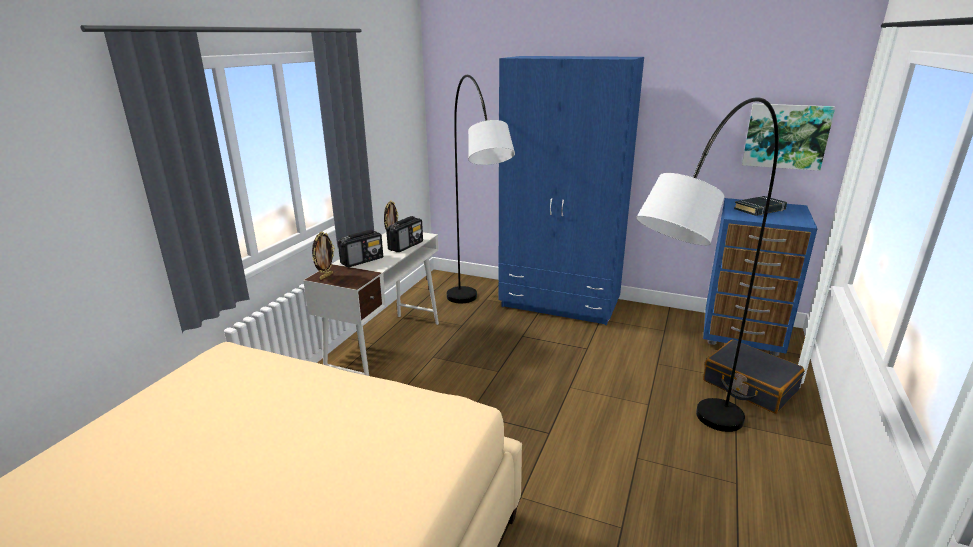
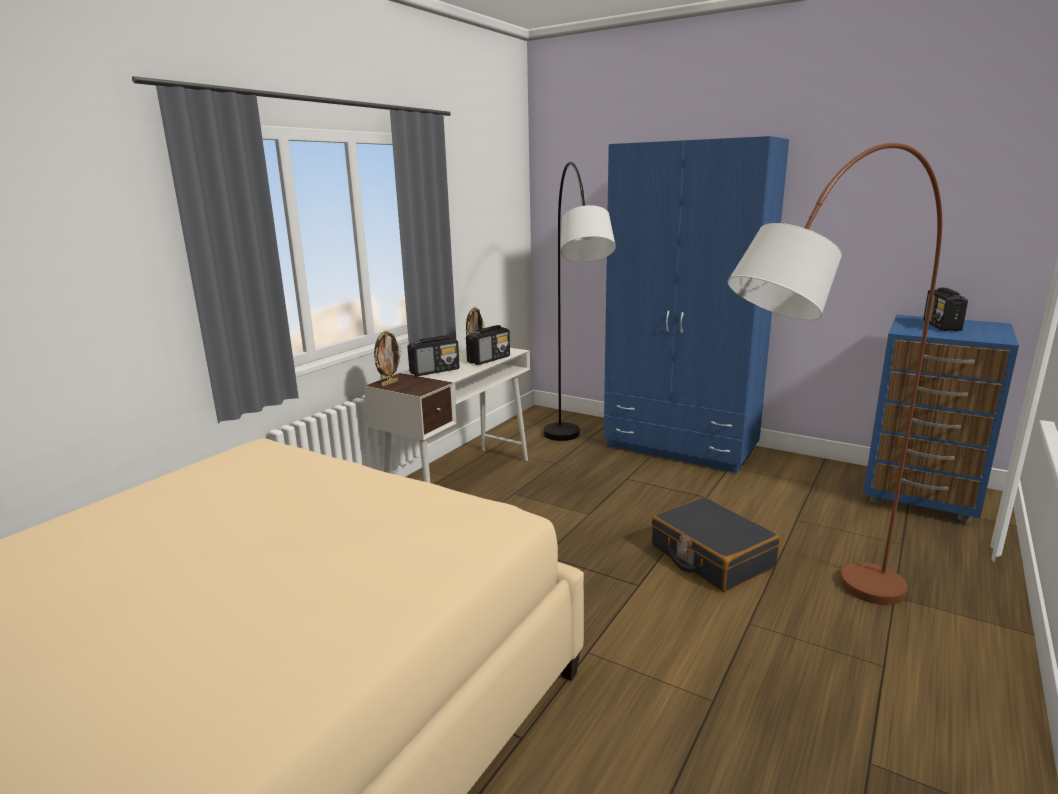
camera: 10 degrees right, 5 degrees down
grey floor lamp [636,97,779,432] -> brown floor lamp [727,143,942,605]
black suitcase [703,340,805,414] -> black suitcase moved to [651,497,780,592]
black book [734,196,787,216] -> radio [923,287,968,331]
picture [742,104,835,171] -> none

